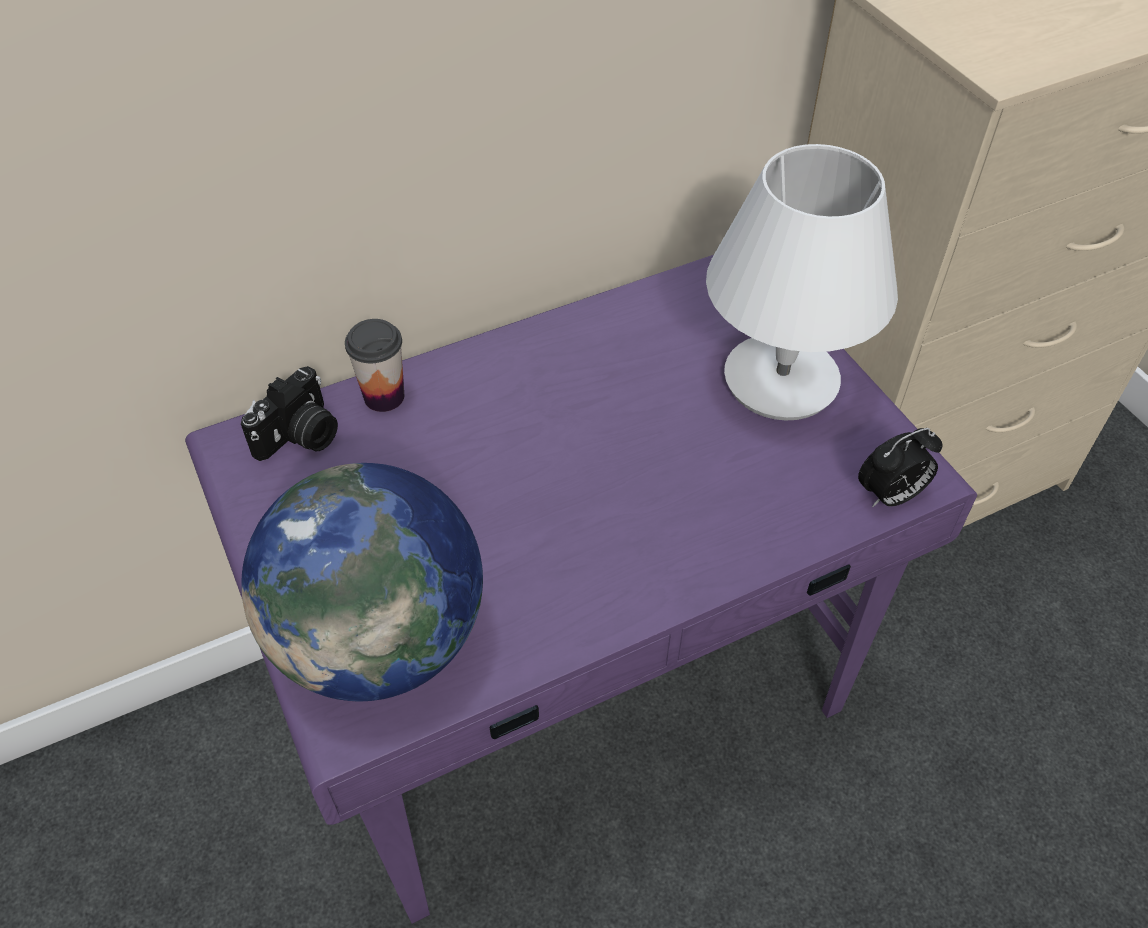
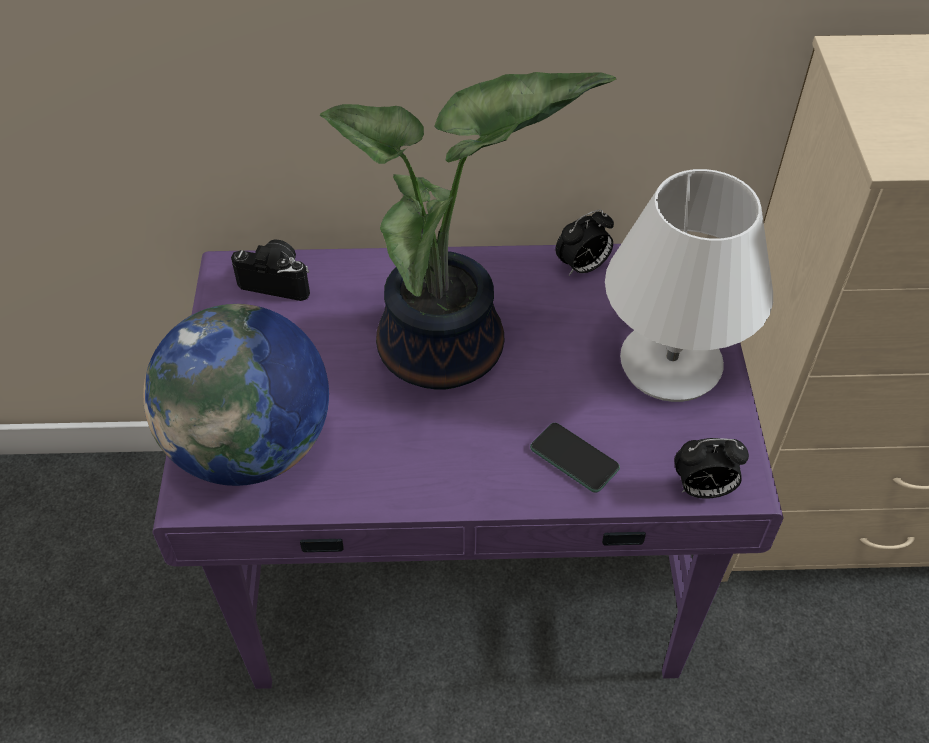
camera: 25 degrees right, 0 degrees up
camera [241,366,338,461] -> camera turned 135 degrees counterclockwise [231,239,310,301]
cup [345,319,404,412] -> none
none -> potted plant [320,72,616,389]
none -> phone [530,423,620,493]
none -> alarm clock [556,210,614,276]

